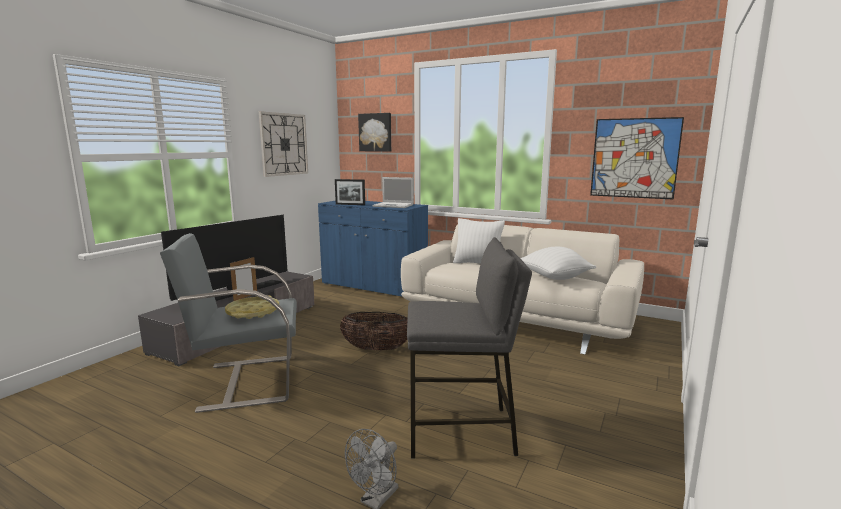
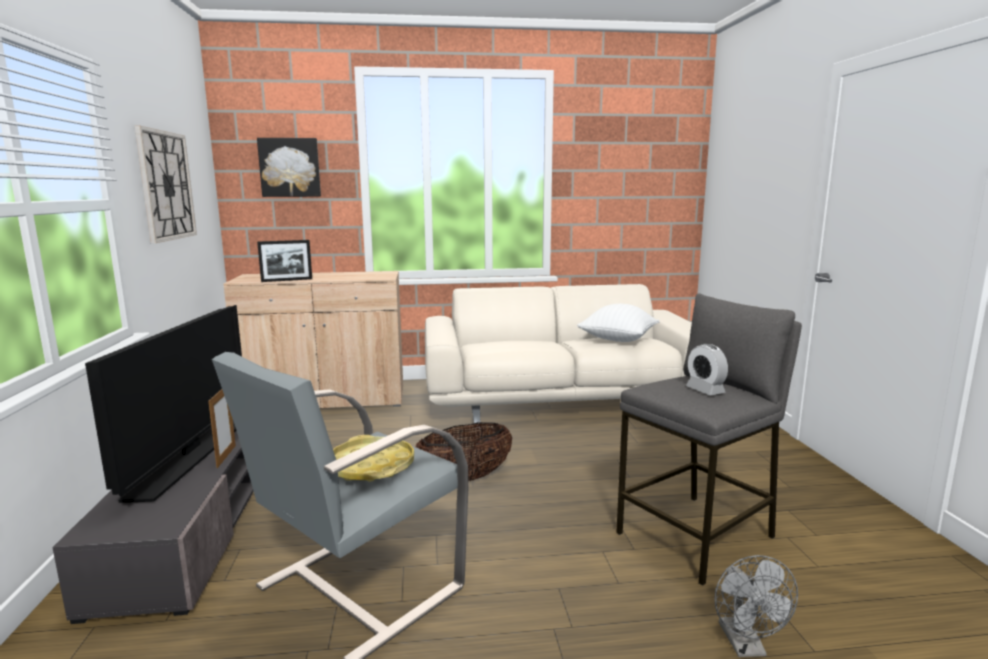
camera: 35 degrees left, 0 degrees up
blue cabinet [318,201,428,296] -> beige cabinet [223,271,403,408]
laptop [373,177,414,208] -> none
white pillow [453,218,505,264] -> none
picture [590,117,684,200] -> none
none -> alarm clock [686,344,728,395]

